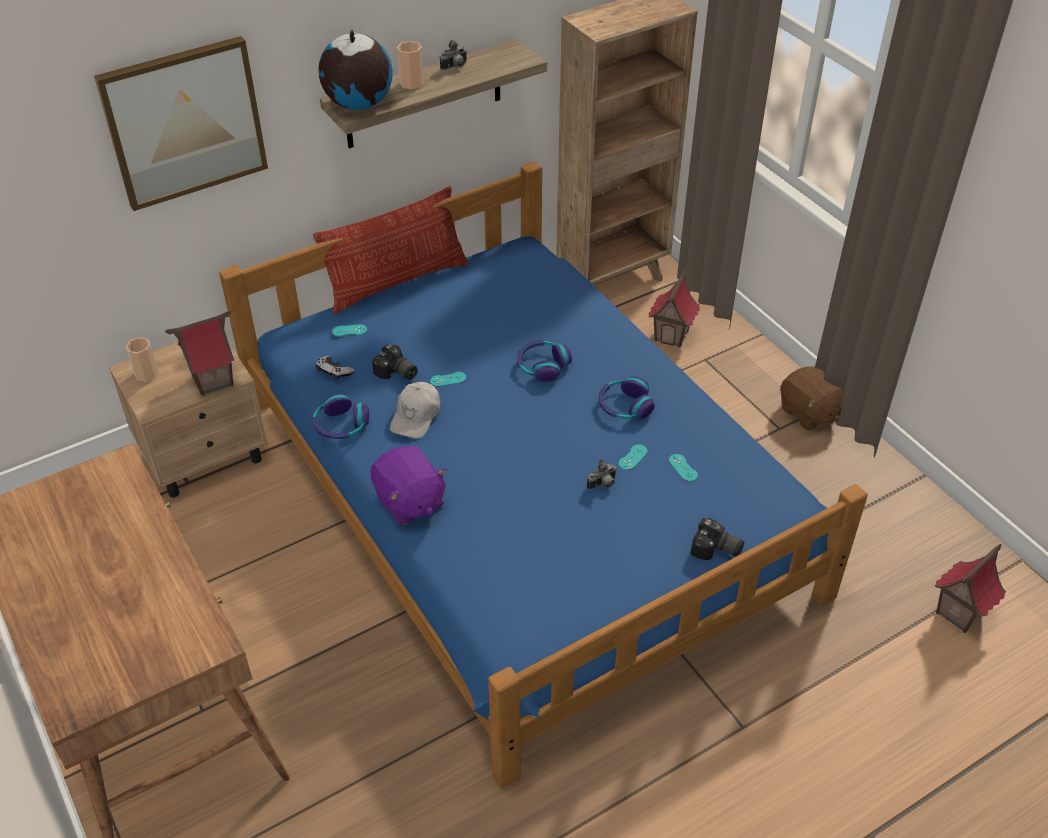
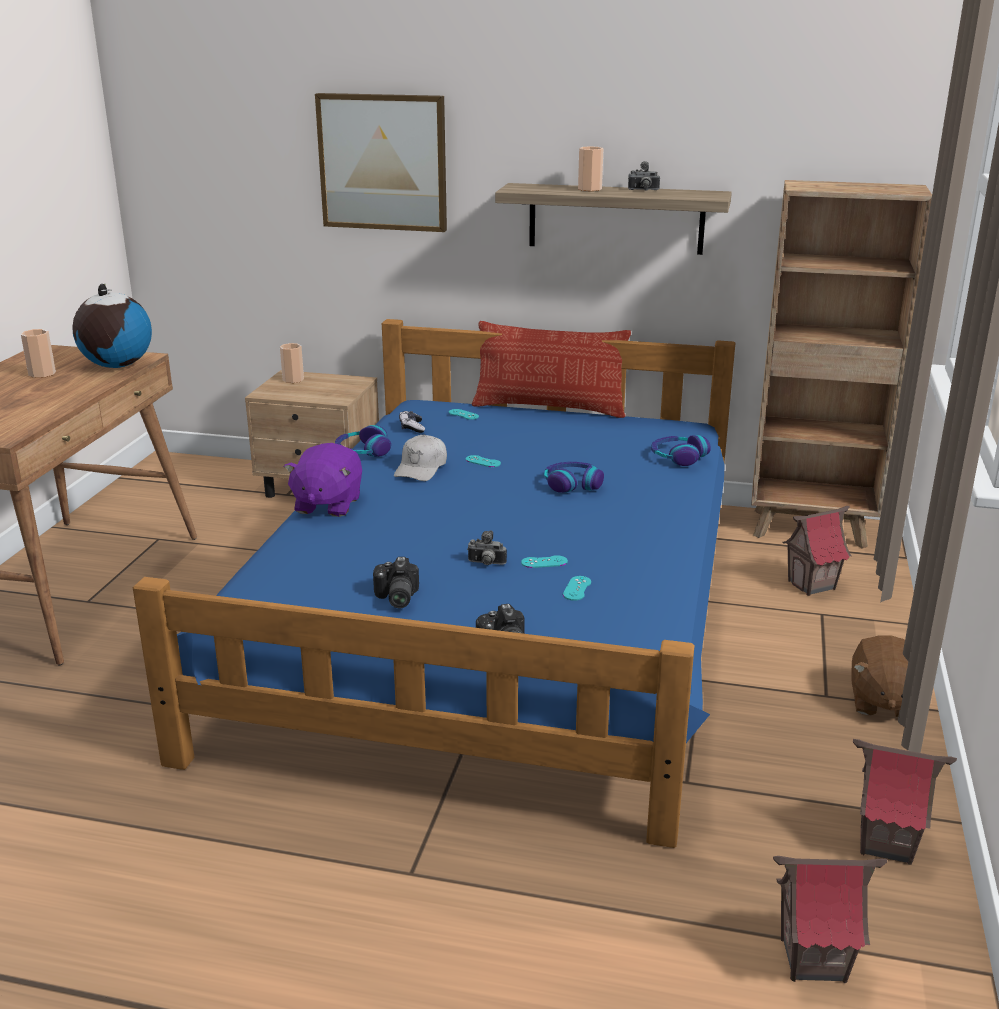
camera: 45 degrees right, 20 degrees down
toy house [165,311,234,396] -> toy house moved to [853,739,957,865]
globe [318,29,393,110] -> globe moved to [72,284,152,368]
camera [372,344,418,380] -> camera moved to [373,557,419,608]
white cap [390,382,440,439] -> white cap turned 45 degrees counterclockwise [394,435,447,481]
headphones [599,377,655,419] -> headphones moved to [651,435,711,466]
none -> cup [21,329,56,378]

